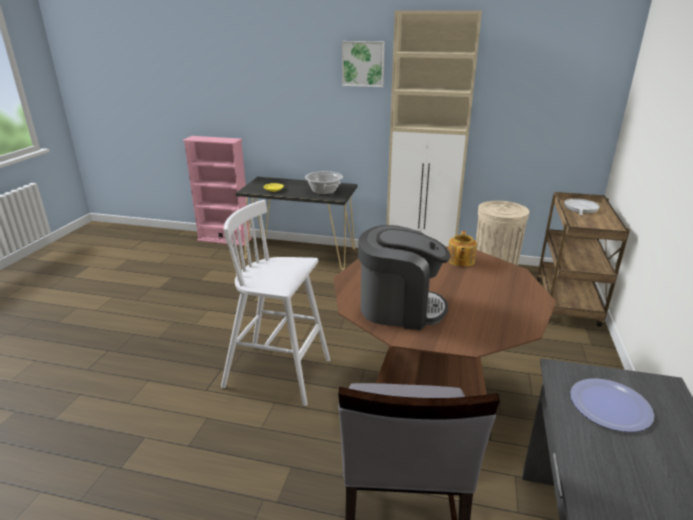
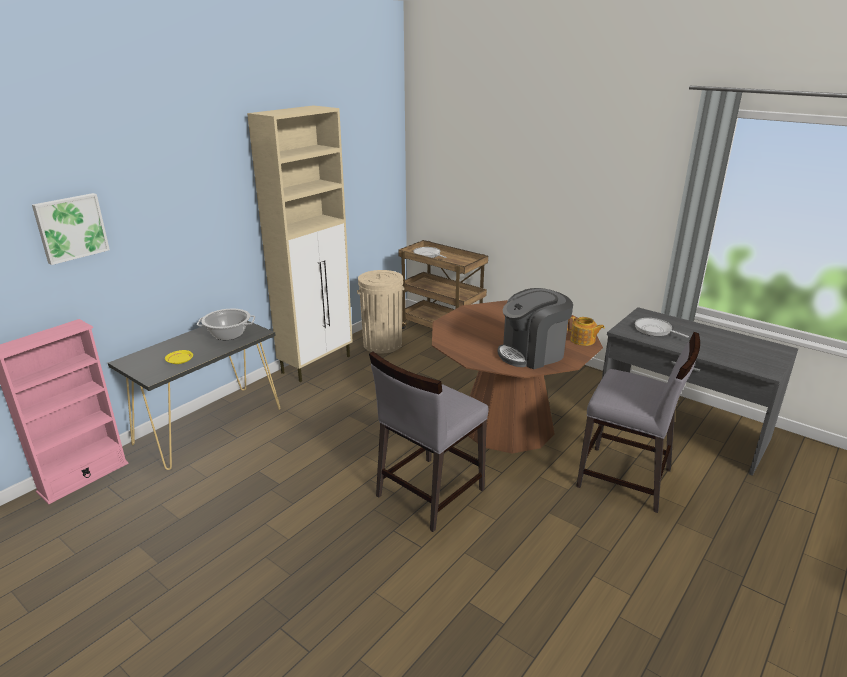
camera: 65 degrees left, 0 degrees up
white stool [221,200,330,406] -> grey chair [369,351,488,532]
picture [342,41,385,87] -> picture moved to [32,193,110,265]
coffee machine [358,225,451,330] -> coffee machine turned 150 degrees counterclockwise [498,288,573,369]
teapot [448,231,477,267] -> teapot moved to [567,316,605,346]
plate [570,378,654,432] -> frying pan [635,318,689,337]

